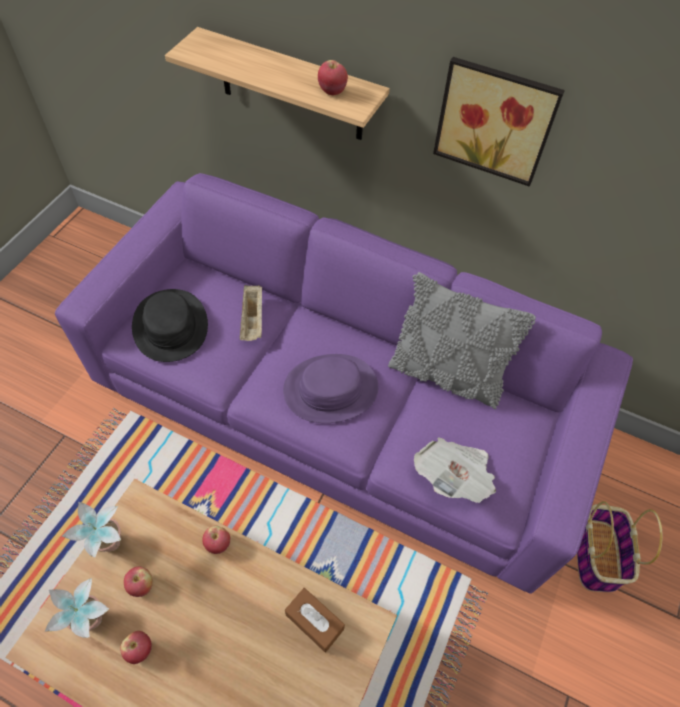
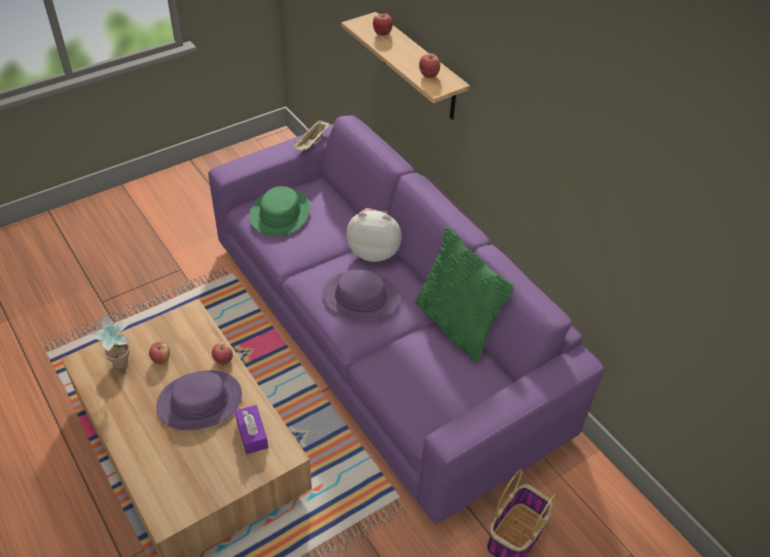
camera: 30 degrees right, 10 degrees down
potted plant [62,502,121,557] -> none
apple [120,631,152,664] -> apple moved to [373,14,393,36]
black hat [132,289,208,362] -> green hat [249,186,310,236]
beige tray [240,285,262,341] -> beige tray moved to [292,119,330,150]
brown tissue box [285,588,345,652] -> purple tissue box [235,405,268,454]
grey pillow [388,272,536,409] -> green pillow [415,227,515,364]
newspaper [414,438,496,503] -> none
picture [433,57,565,187] -> none
none -> purple hat [157,370,242,430]
none -> plush toy [346,208,402,262]

